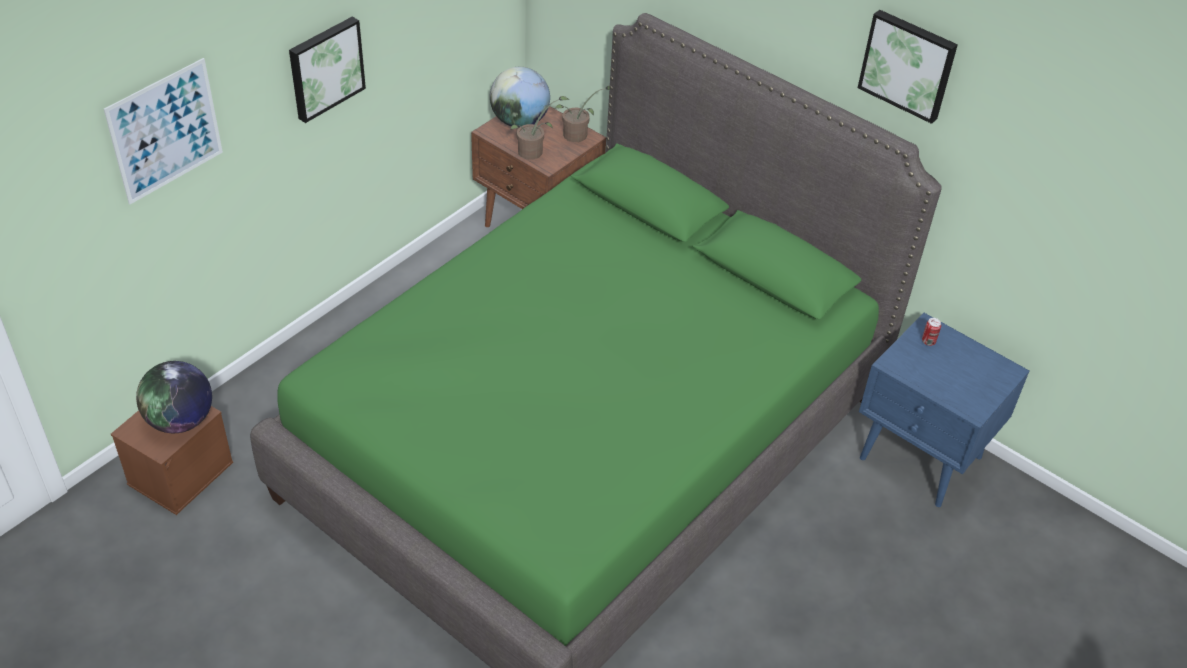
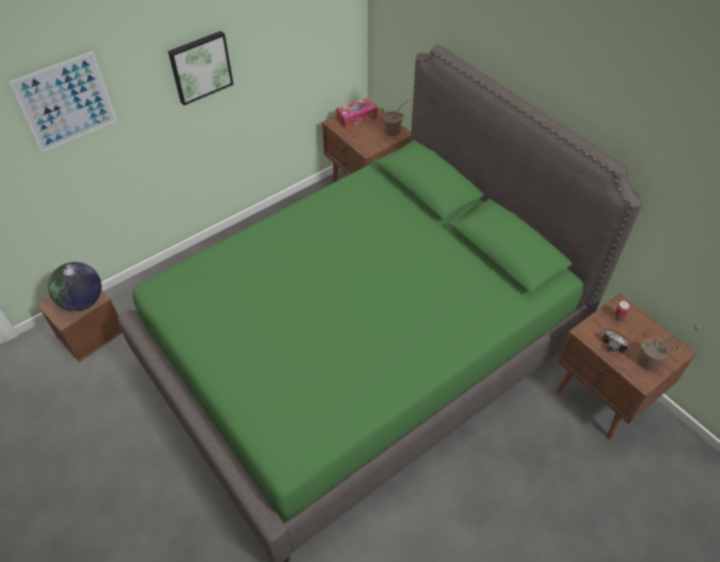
camera: 15 degrees right, 5 degrees up
globe [490,67,550,128] -> tissue box [336,98,377,128]
potted plant [510,96,569,160] -> potted plant moved to [637,324,704,371]
picture [858,10,958,124] -> none
blue nightstand [859,313,1029,507] -> brown nightstand [556,293,696,440]
none -> camera [601,329,629,353]

